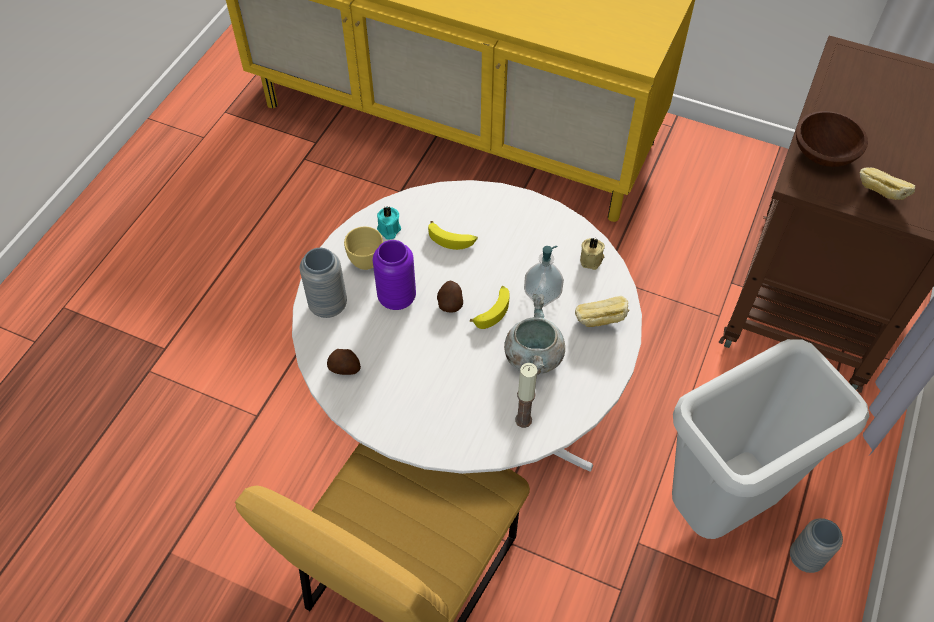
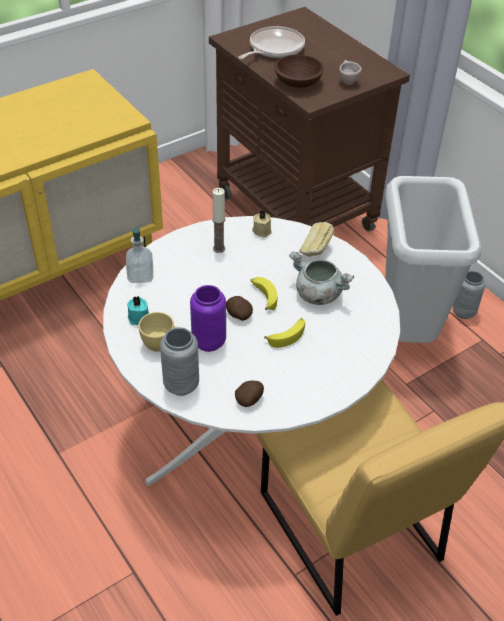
camera: 60 degrees left, 10 degrees down
banana [428,221,478,250] -> banana moved to [264,318,305,348]
candle [515,363,537,428] -> candle moved to [212,188,226,253]
soap dispenser [524,246,564,307] -> soap dispenser moved to [126,226,153,283]
bread [860,168,915,200] -> beige cup [339,60,362,85]
none -> frying pan [238,26,305,59]

